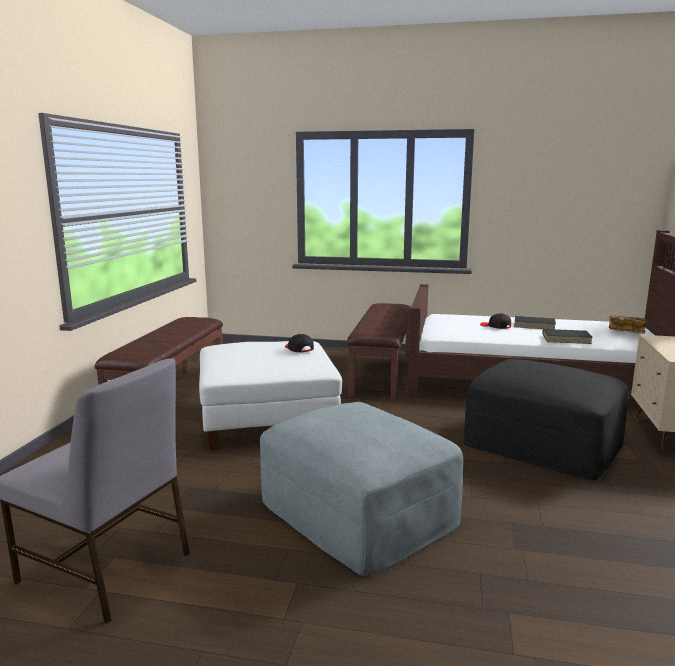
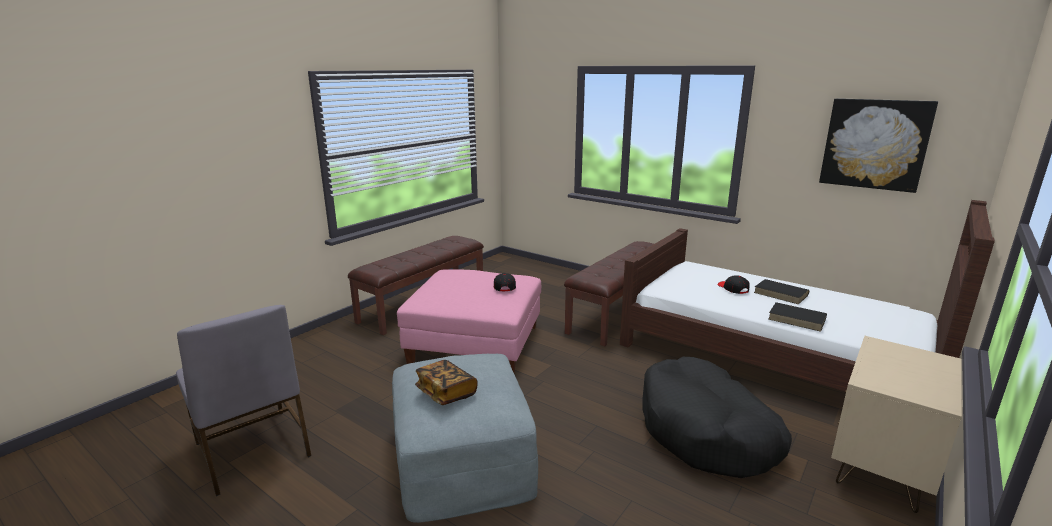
camera: 25 degrees right, 5 degrees up
white ottoman [199,341,342,450] -> pink ottoman [397,269,541,373]
black ottoman [464,359,629,480] -> black dog bed [642,357,792,478]
book [609,316,647,334] -> book moved to [415,360,478,405]
none -> picture [819,98,938,193]

